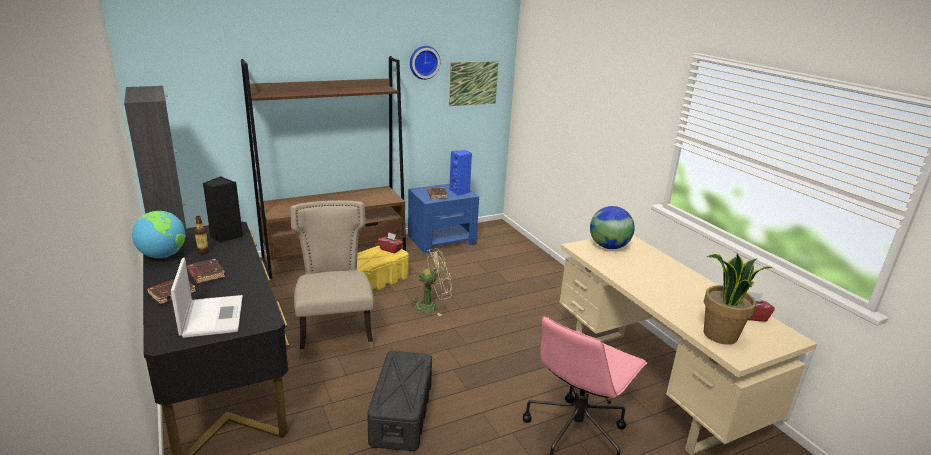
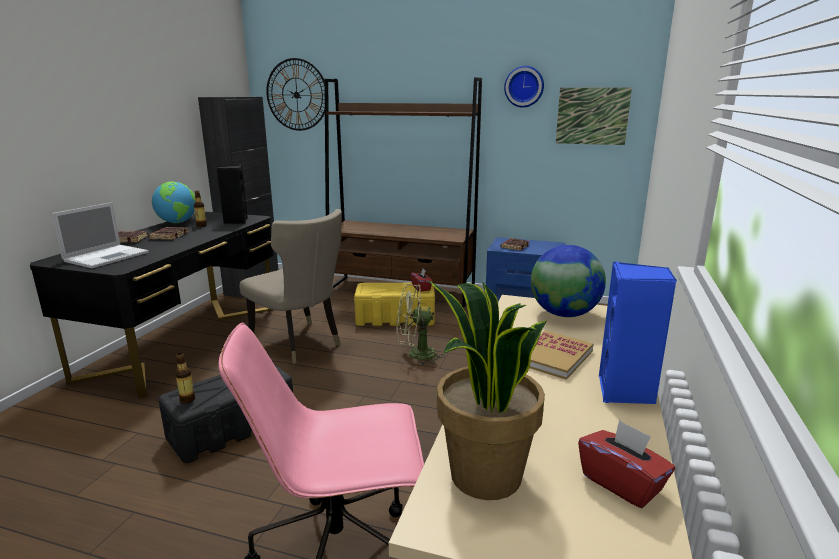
camera: 45 degrees right, 5 degrees down
beige chair [291,200,374,358] -> beige chair turned 105 degrees clockwise [239,209,342,363]
green fan [408,248,452,316] -> green fan turned 150 degrees clockwise [396,284,445,365]
blue speaker [449,150,472,196] -> blue speaker moved to [599,262,677,404]
none -> bottle [175,353,195,404]
none -> wall clock [266,58,325,131]
none -> book [530,331,594,380]

